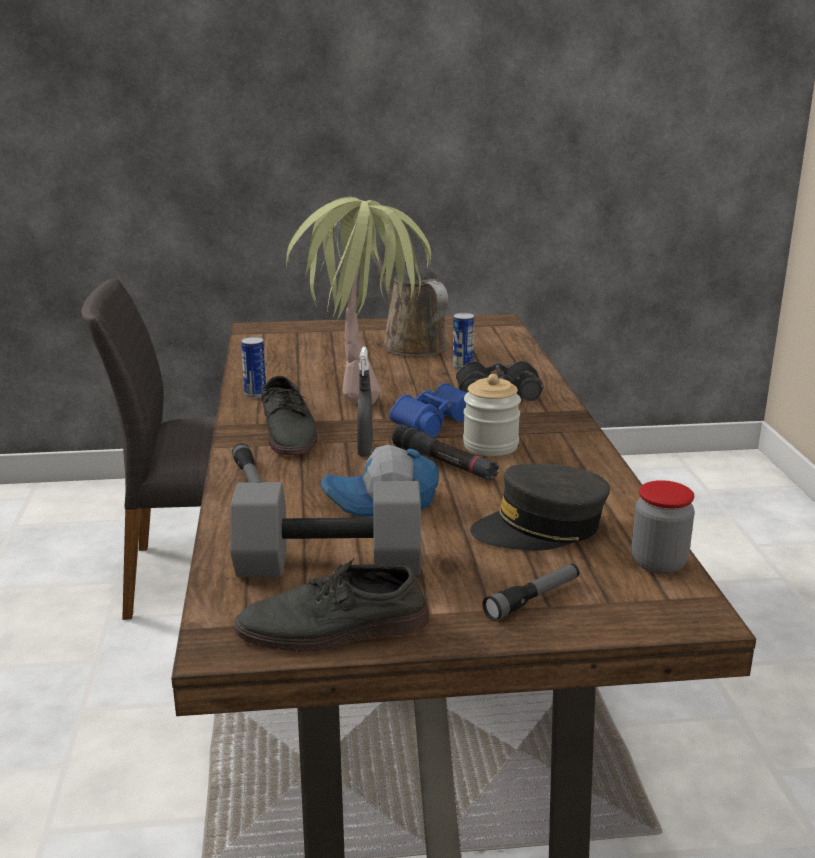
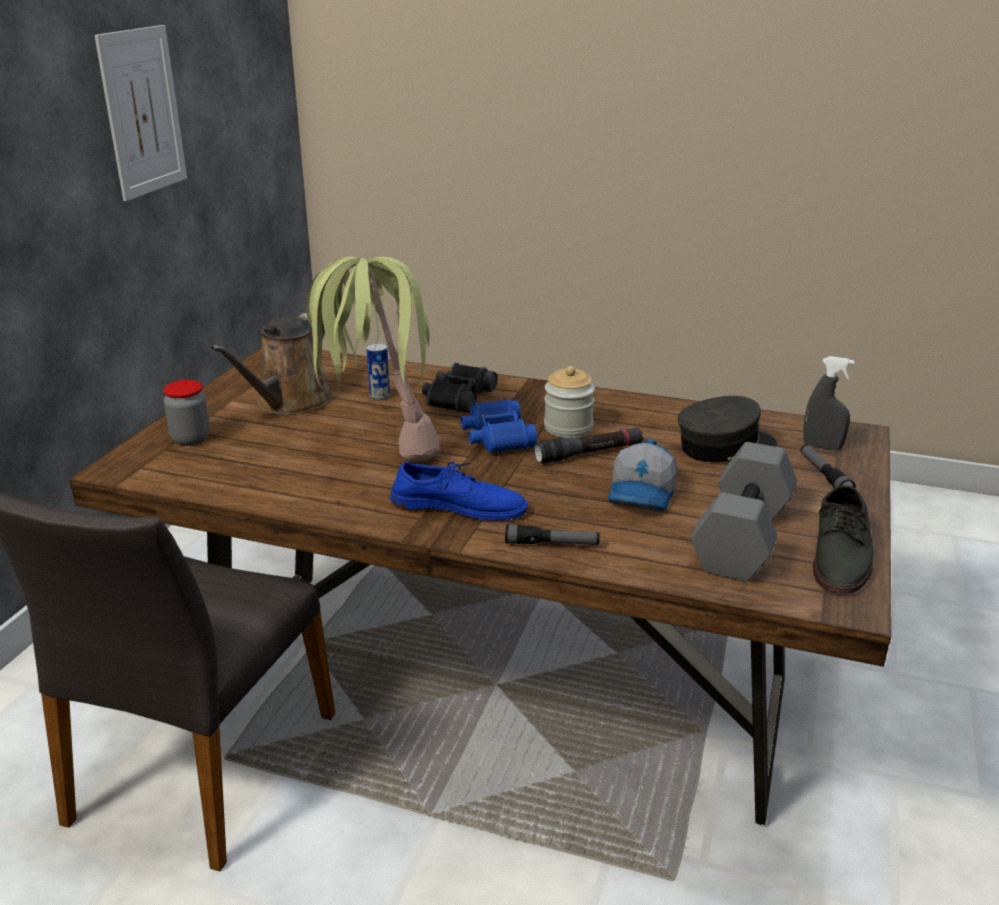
camera: 65 degrees left, 5 degrees up
can [241,337,266,398] -> none
grey shoe [261,376,318,455] -> blue shoe [390,462,528,521]
grey spray bottle [357,347,373,456] -> grey spray bottle moved to [803,356,855,450]
brown watering can [373,250,449,356] -> brown watering can turned 60 degrees counterclockwise [211,313,333,415]
grey cap [470,464,610,551] -> grey cap turned 120 degrees counterclockwise [678,396,777,462]
jar [631,480,695,574] -> jar moved to [163,380,210,446]
none -> picture [94,25,187,201]

